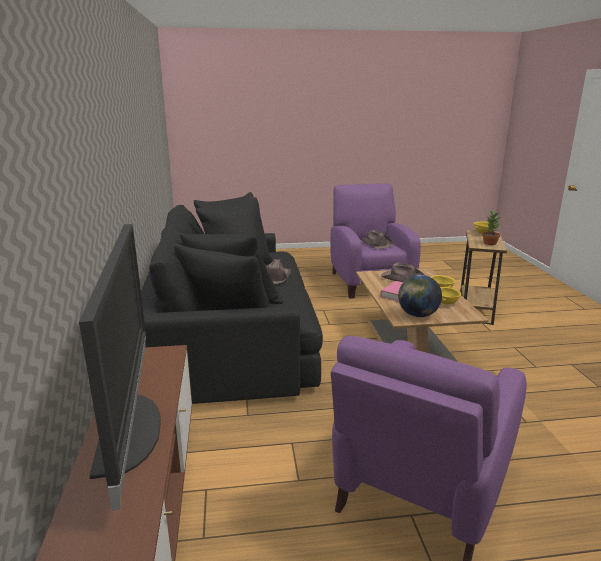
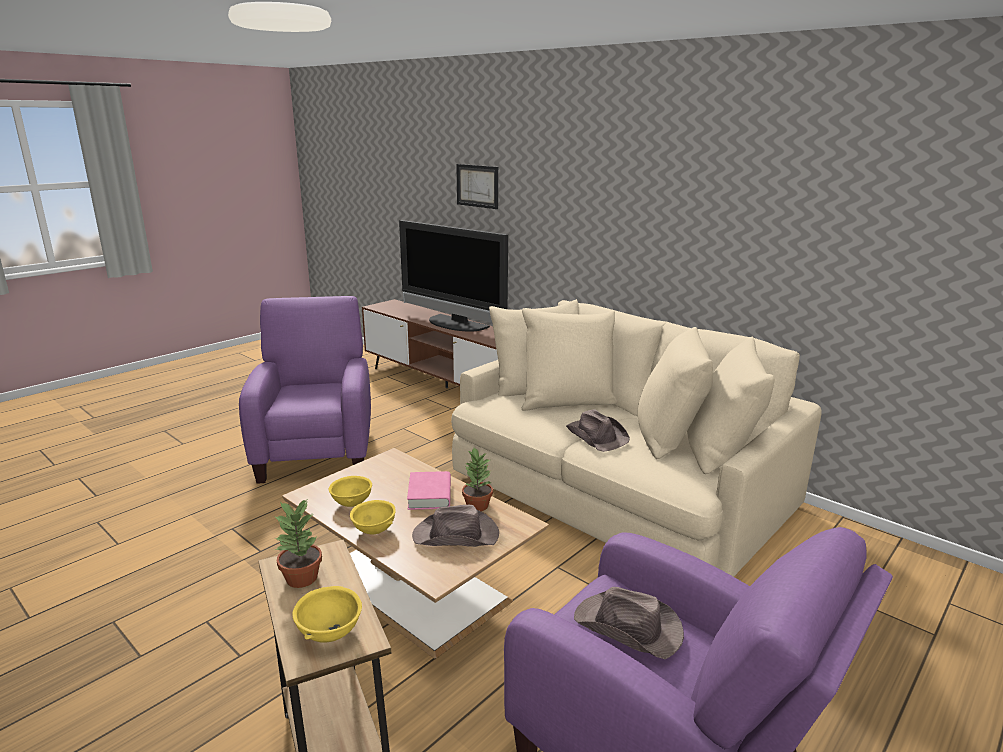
camera: 140 degrees right, 0 degrees up
black sofa [141,192,323,404] -> beige sofa [451,299,821,577]
globe [398,275,442,317] -> none
none -> picture [456,164,498,209]
none -> potted plant [462,448,493,511]

